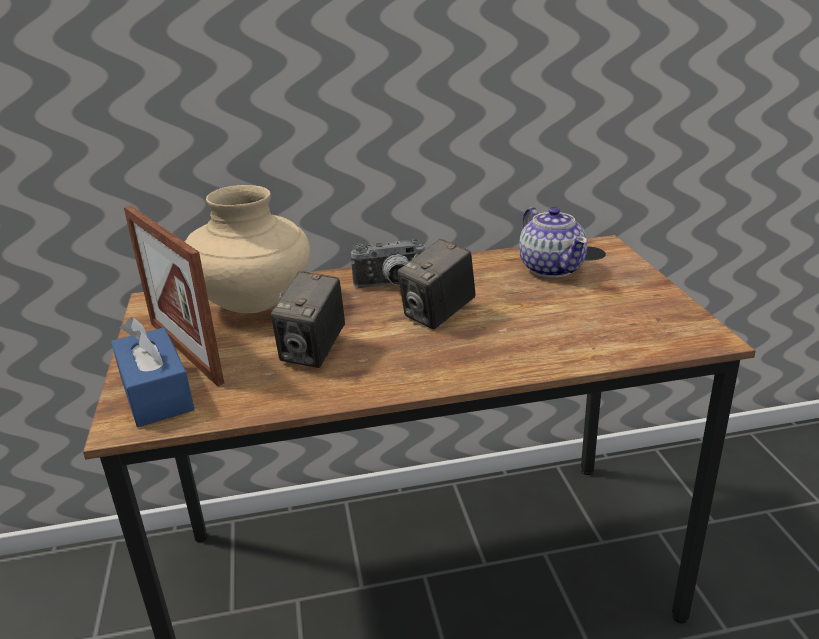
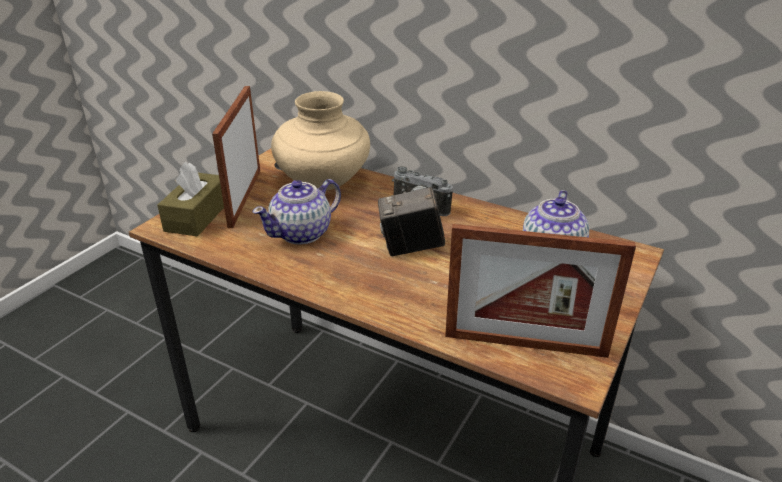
camera: 40 degrees right, 5 degrees up
blue tissue box [111,317,194,427] -> brown tissue box [157,161,224,237]
camera [271,271,345,368] -> teapot [252,179,341,245]
none -> picture frame [445,224,636,358]

